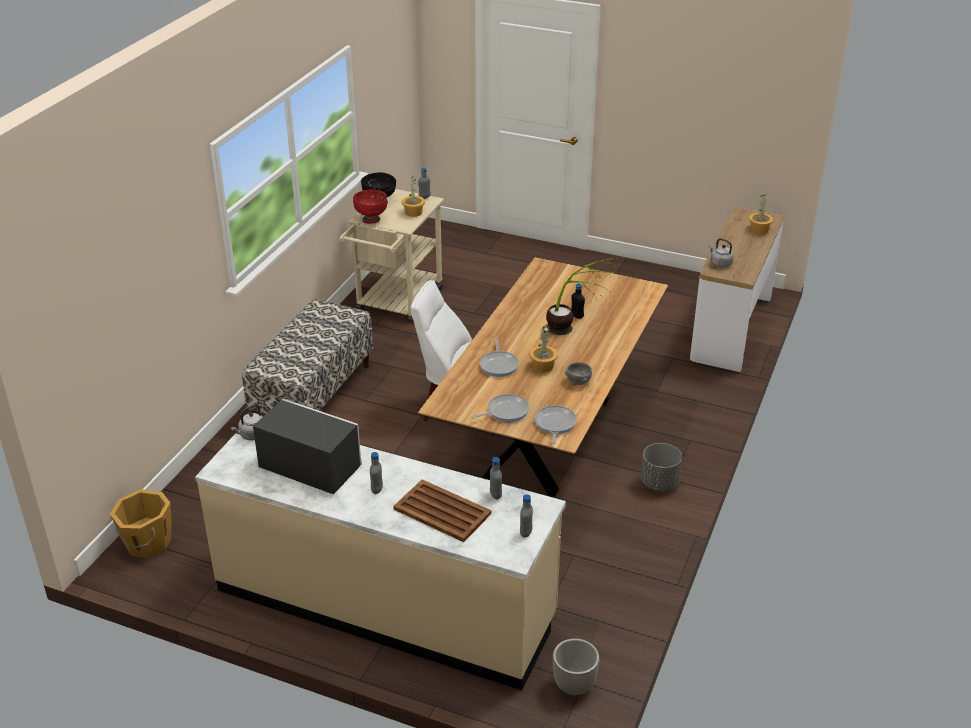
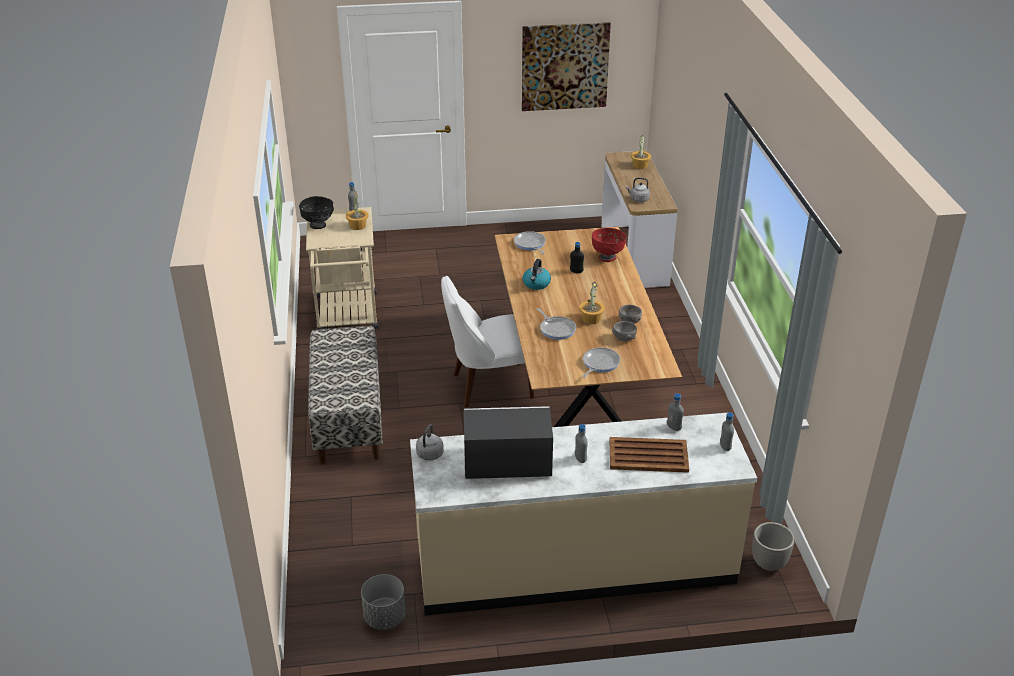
camera: 30 degrees left, 0 degrees up
orange bucket [110,489,172,558] -> none
red bowl [353,189,387,224] -> red bowl moved to [592,228,626,262]
frying pan [535,405,577,444] -> frying pan moved to [514,231,546,254]
potted plant [546,257,614,335] -> none
grey planter [641,443,682,491] -> grey planter moved to [361,574,406,630]
none -> picture [522,22,611,111]
none -> kettle [523,259,551,290]
none -> grey bowl [612,321,637,341]

